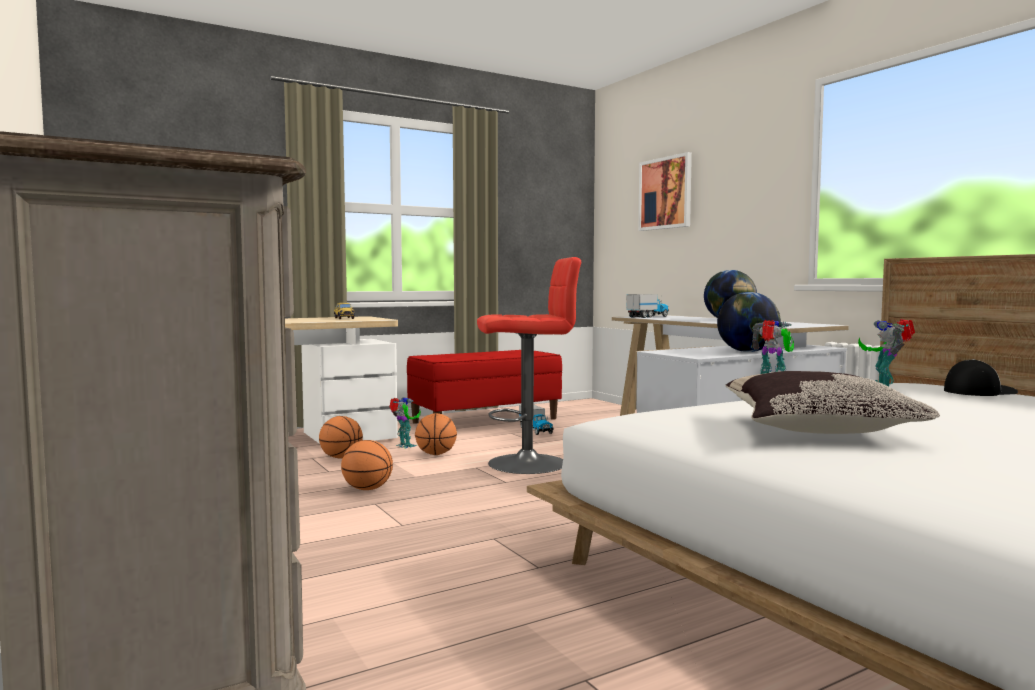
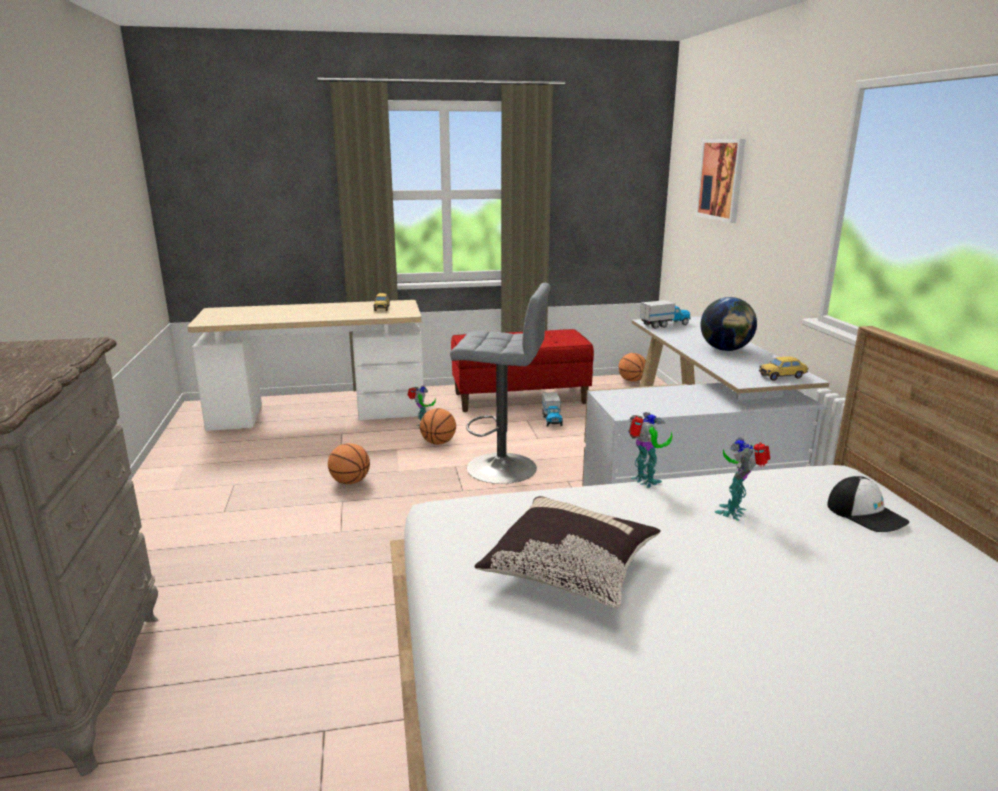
camera: 20 degrees right, 15 degrees up
basketball [319,416,363,459] -> basketball moved to [618,353,646,382]
red stool [477,257,581,474] -> grey stool [450,283,550,484]
globe [717,292,781,352] -> none
cap [944,359,1018,396] -> cap turned 60 degrees clockwise [827,476,909,532]
none -> toy car [759,356,808,381]

